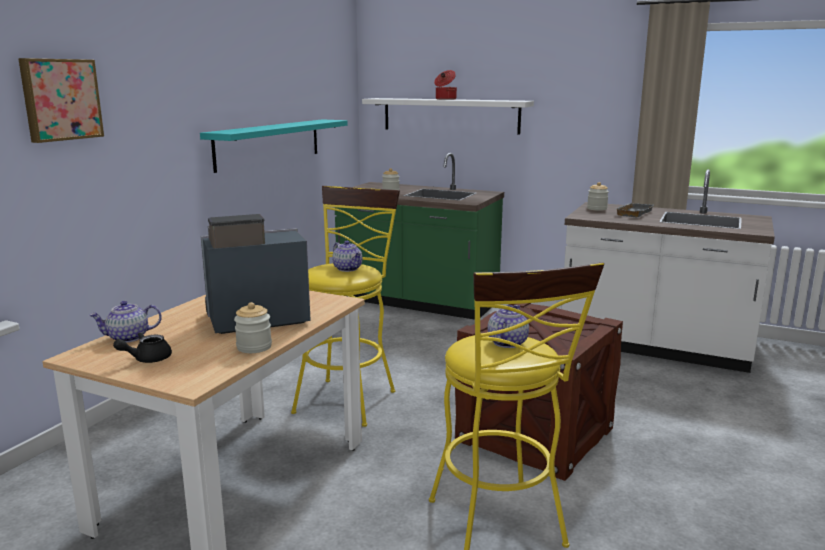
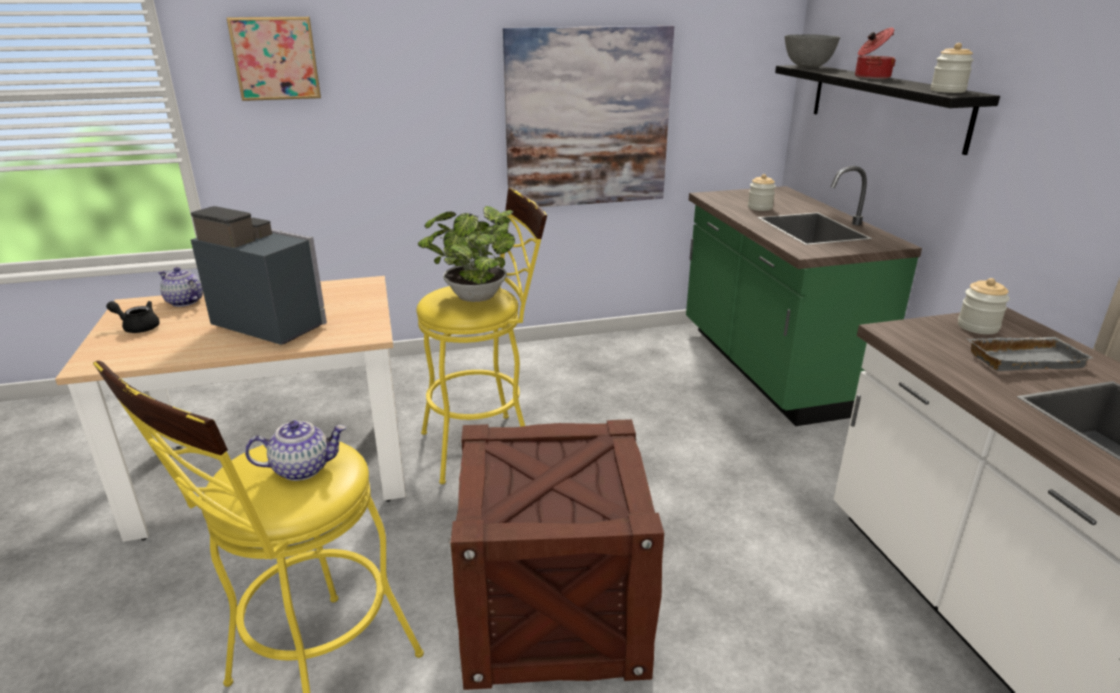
camera: 50 degrees right, 10 degrees up
turquoise shelf [200,119,348,173] -> picture [503,26,674,207]
jar [234,302,272,353] -> jar moved to [931,43,974,93]
teapot [332,241,362,272] -> potted plant [418,206,515,302]
white shelf [362,98,534,135] -> black shelf [775,65,1000,155]
none -> grey bowl [785,34,840,68]

